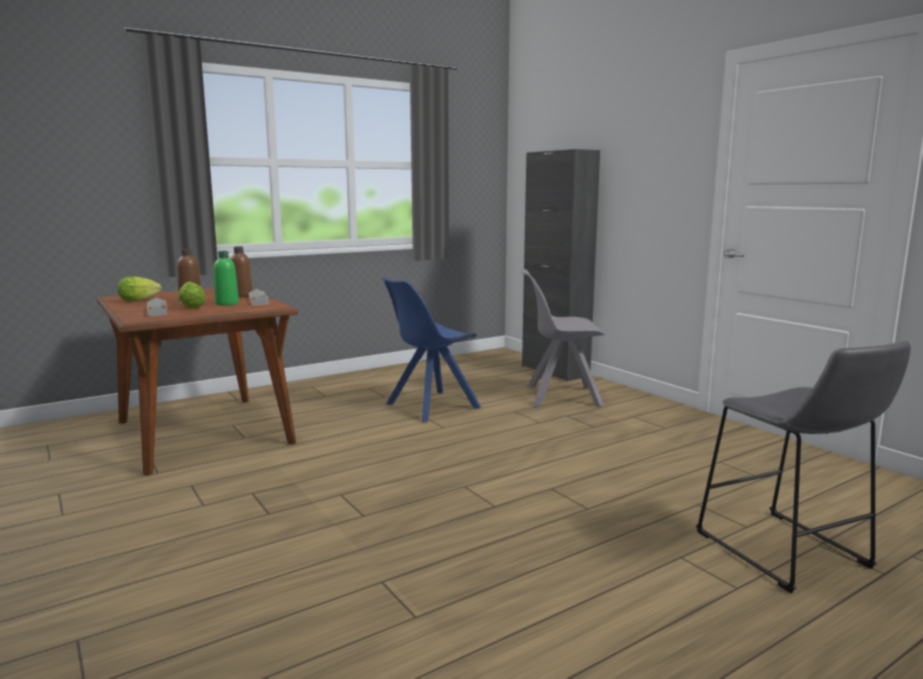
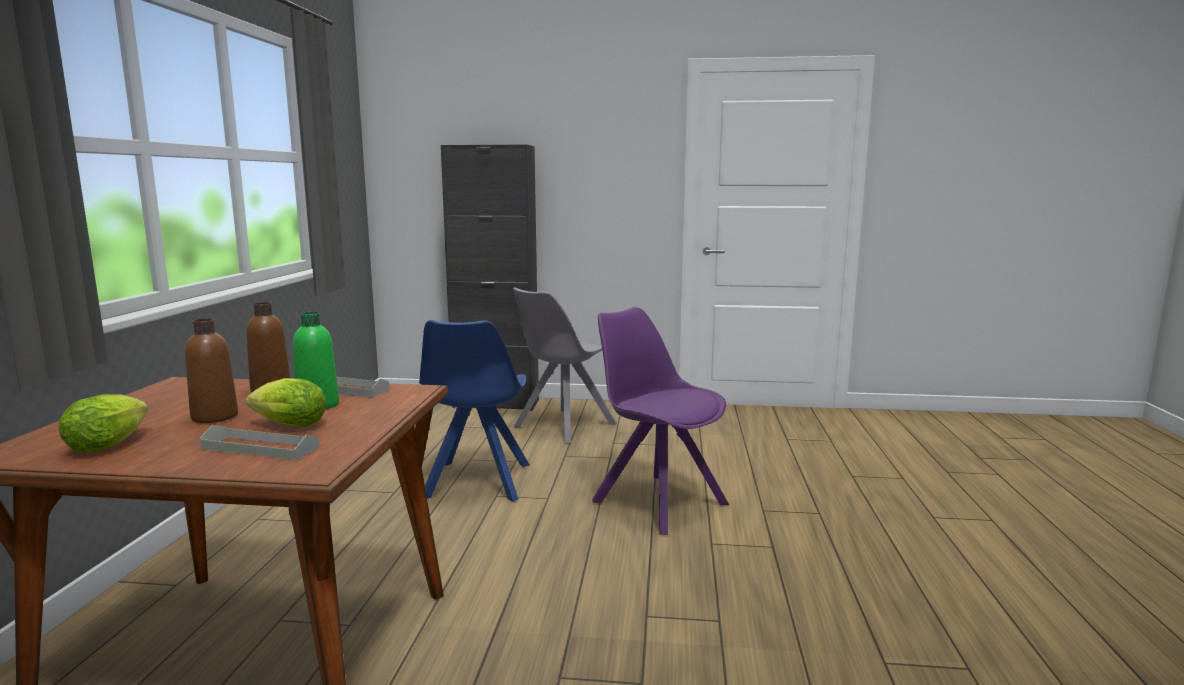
camera: 50 degrees left, 0 degrees up
grey stool [696,340,911,593] -> none
none -> purple chair [592,307,729,535]

